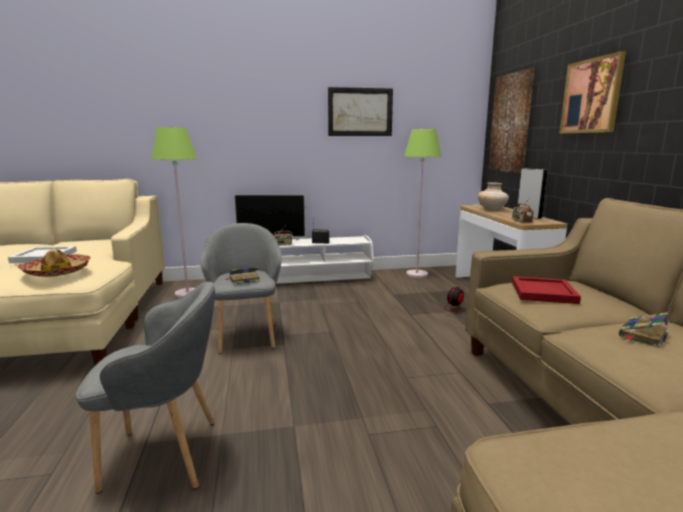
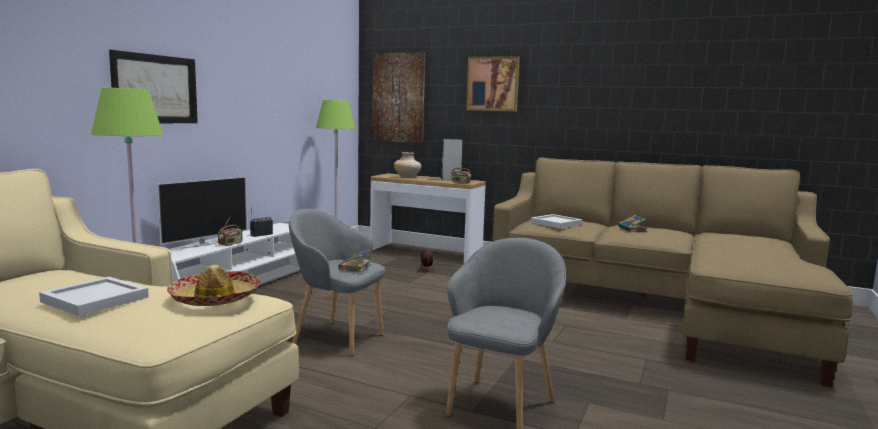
camera: 55 degrees left, 5 degrees down
picture [328,87,393,136] -> picture moved to [109,50,198,123]
red tray [512,276,581,304] -> white tray [531,214,582,229]

